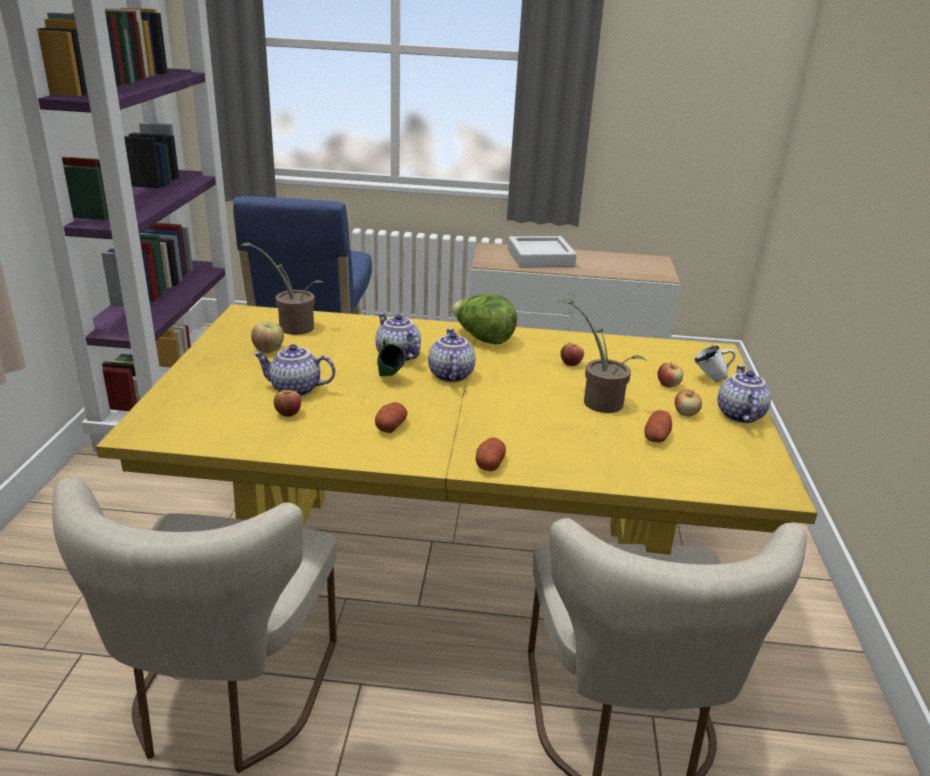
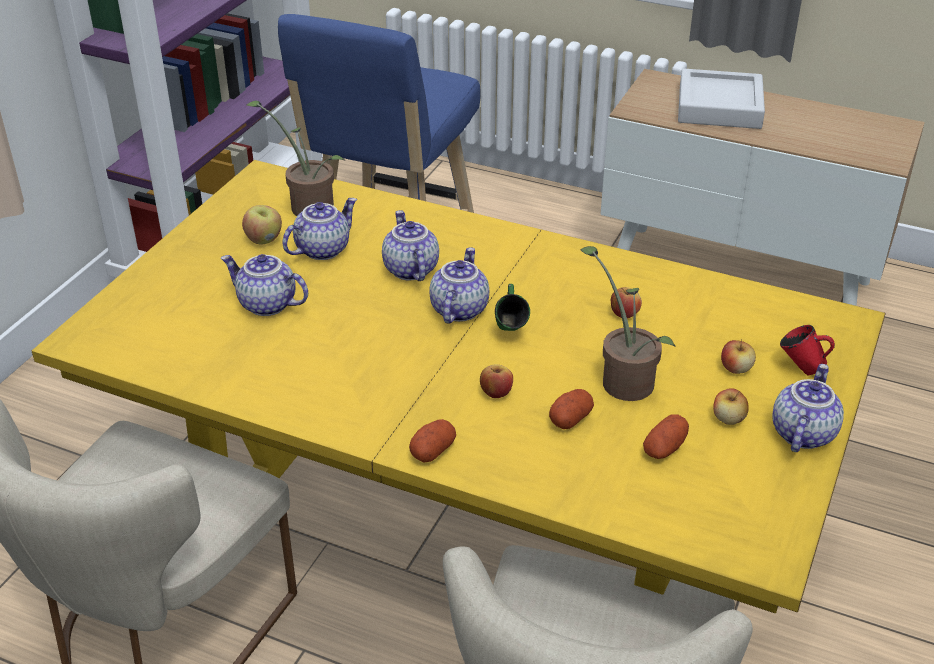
camera: 20 degrees right, 10 degrees up
apple [274,390,301,417] -> apple moved to [480,365,513,398]
potato [375,402,408,433] -> potato moved to [549,389,594,429]
green mug [377,339,406,376] -> green mug moved to [495,284,530,331]
lettuce [451,294,517,344] -> none
white mug [695,345,736,383] -> red mug [780,325,835,376]
none -> teapot [282,198,357,260]

